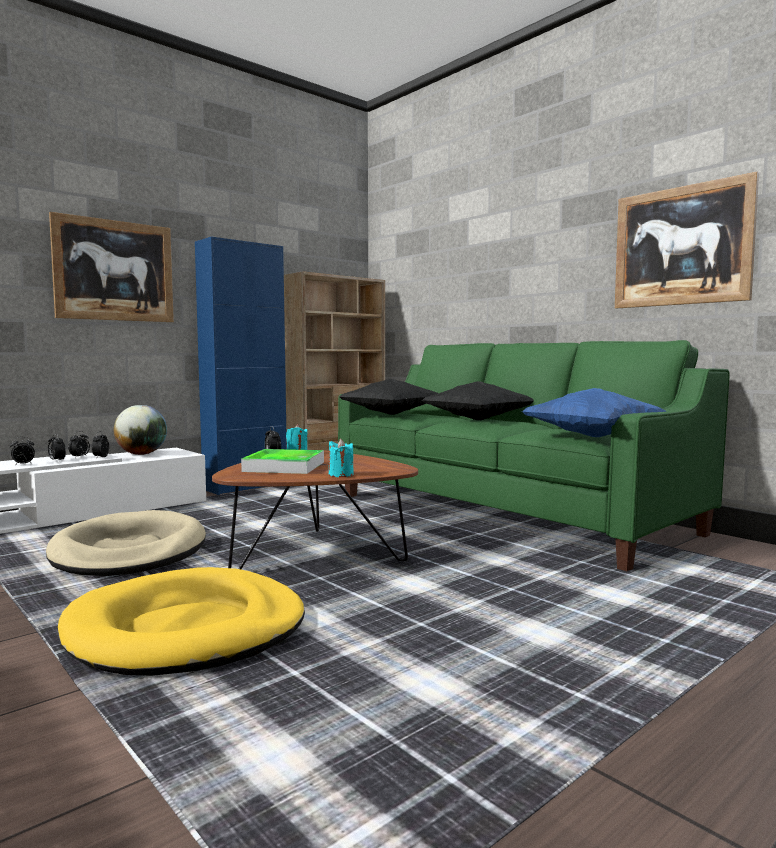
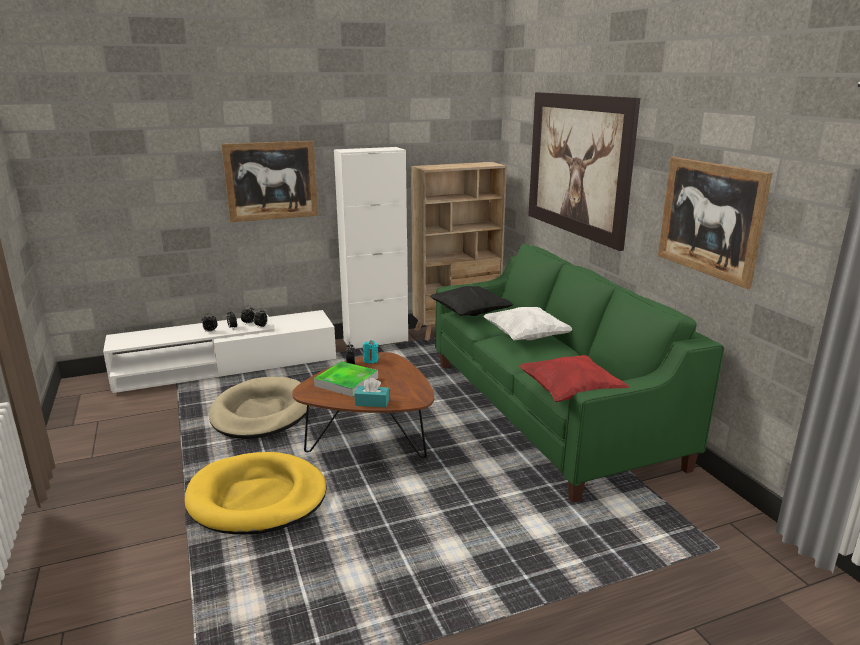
camera: 20 degrees right, 15 degrees up
globe [114,405,167,455] -> none
blue cabinet [195,237,287,495] -> white cabinet [334,147,408,349]
turquoise candle [329,439,354,477] -> turquoise tissue box [355,378,389,407]
black pillow [422,381,534,420] -> white pillow [483,307,572,341]
blue pillow [521,388,667,437] -> red pillow [519,355,630,402]
none -> picture [528,92,640,251]

